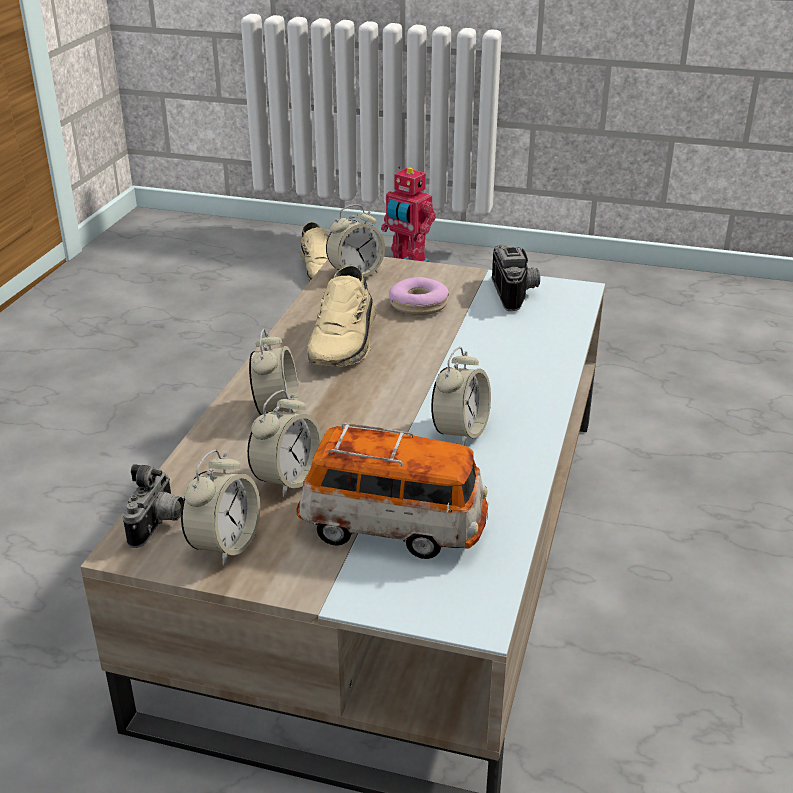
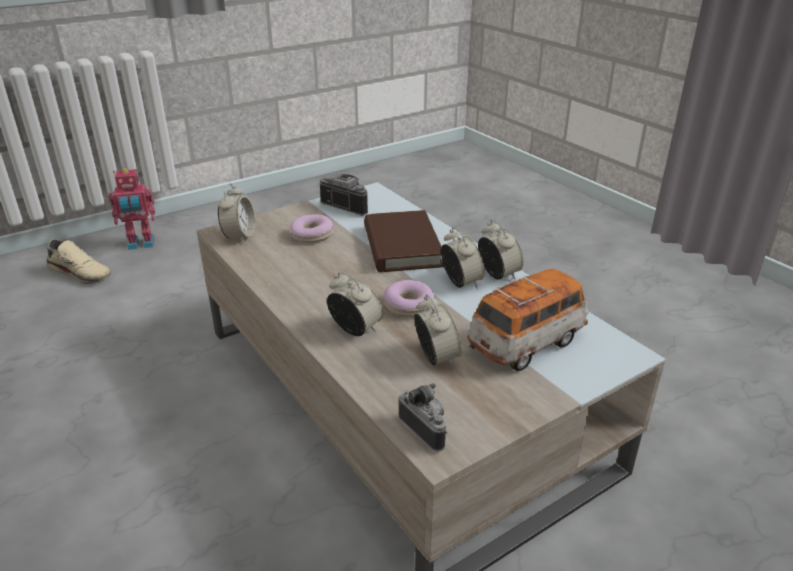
camera: 50 degrees left, 0 degrees up
alarm clock [181,449,260,566] -> alarm clock moved to [478,220,524,280]
beige shoe [307,265,376,367] -> none
none -> brown book [364,210,444,272]
none -> donut [384,280,435,317]

